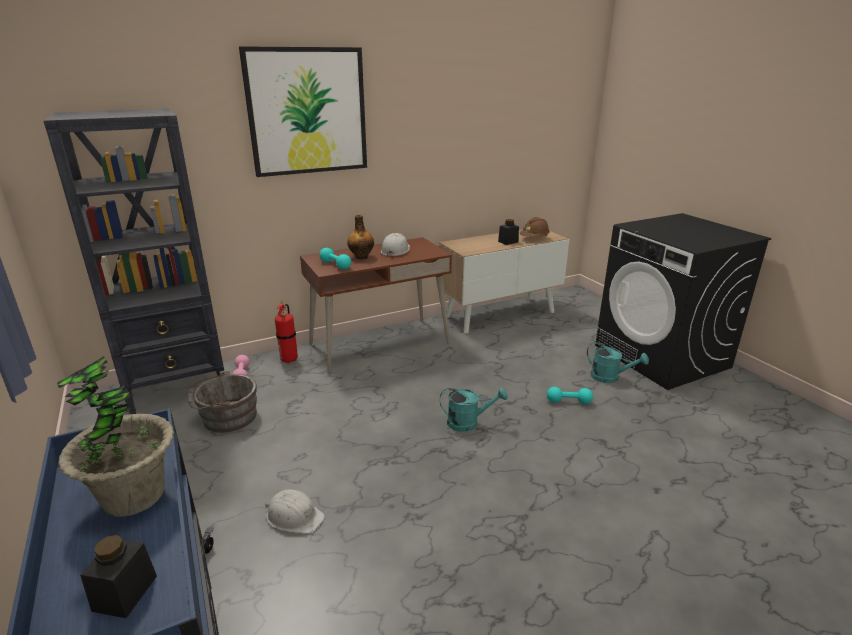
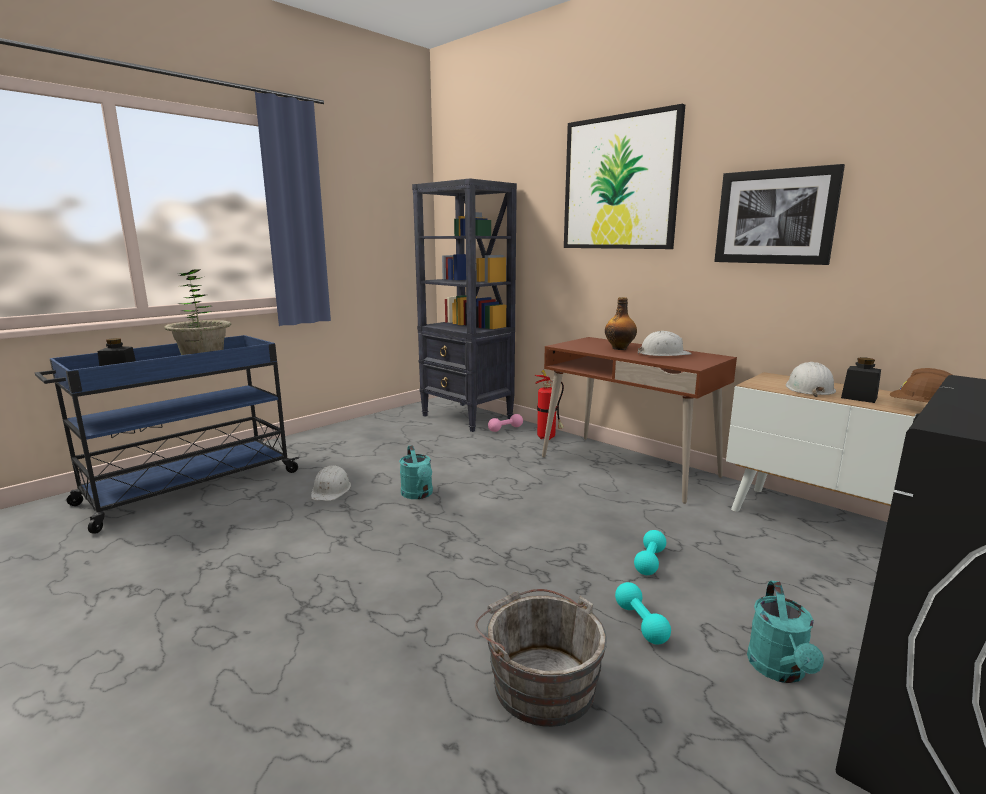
camera: 70 degrees right, 10 degrees down
grey bucket [187,370,257,433] -> grey bucket moved to [475,589,607,727]
turquoise dumbbell [319,248,351,269] -> turquoise dumbbell moved to [634,530,666,575]
turquoise watering can [440,388,508,432] -> turquoise watering can moved to [399,445,433,499]
none -> picture [714,164,845,265]
none -> white hard hat [786,362,836,397]

